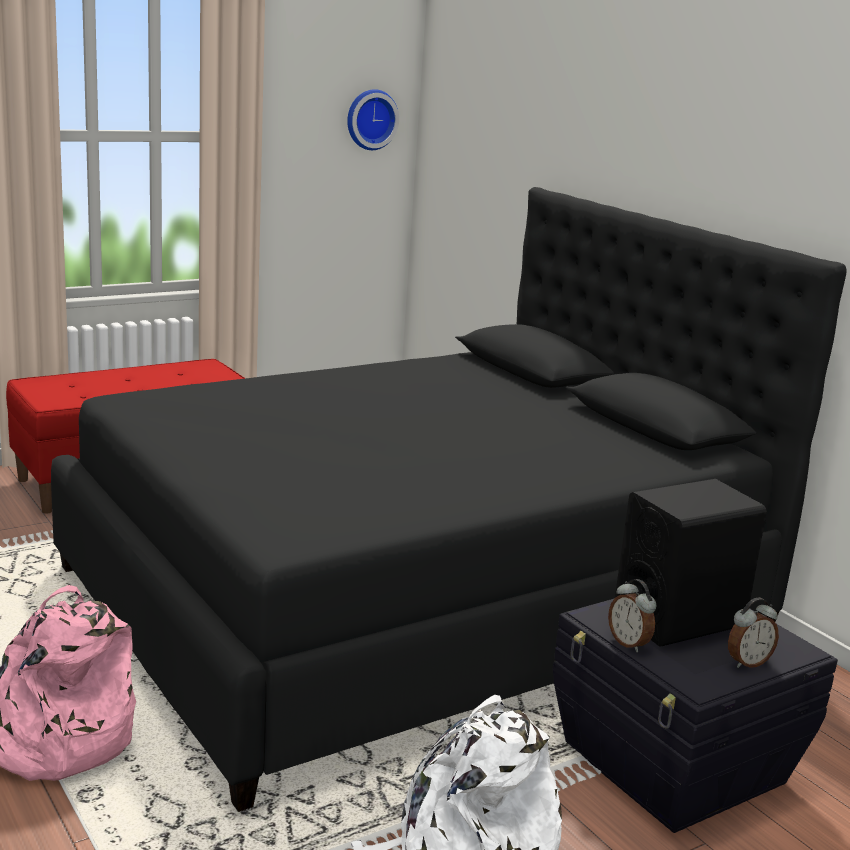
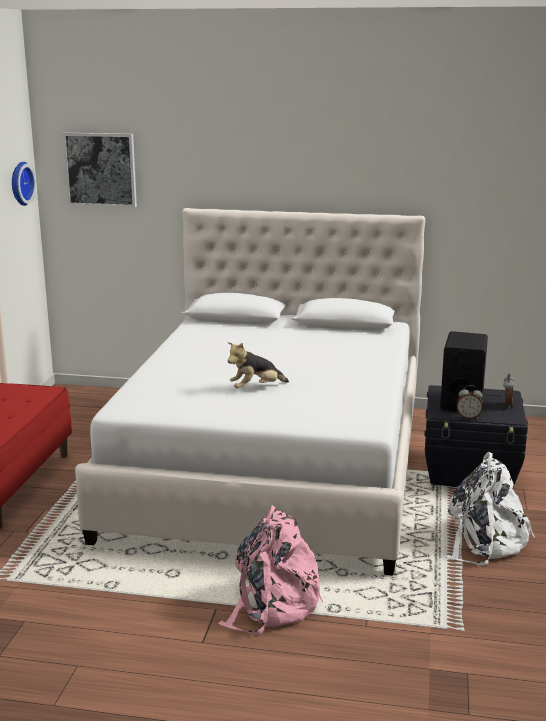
camera: 45 degrees left, 0 degrees up
black bed [51,187,847,812] -> white bed [75,208,425,576]
none -> picture [63,133,137,207]
none -> plush toy [227,342,289,388]

